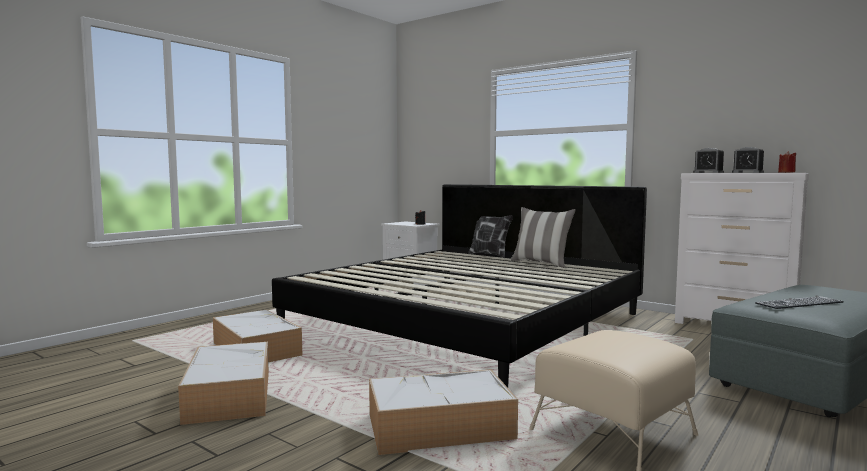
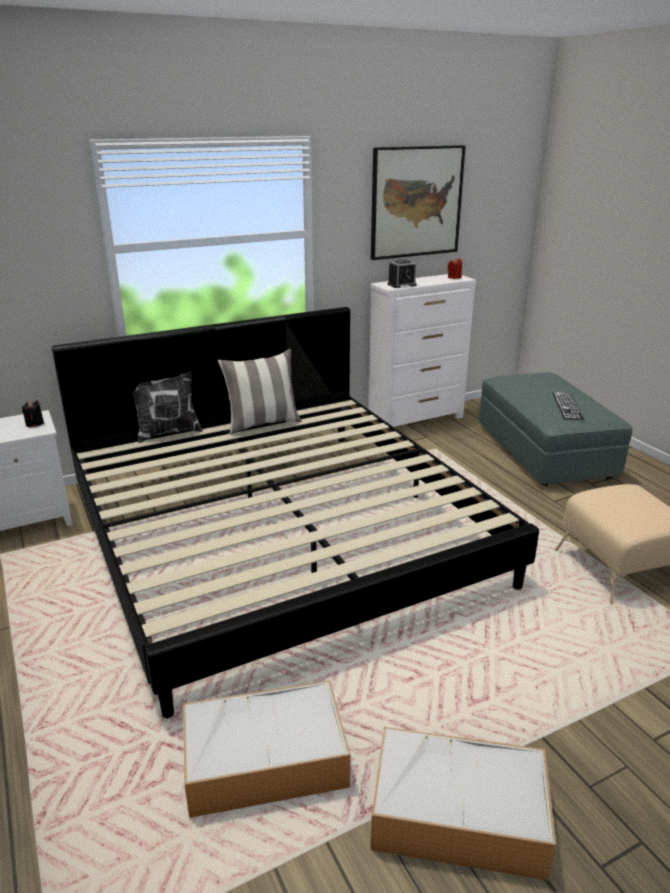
camera: 65 degrees left, 20 degrees up
storage box [369,369,518,455] -> none
alarm clock [732,147,764,173] -> none
none -> picture [371,145,466,260]

